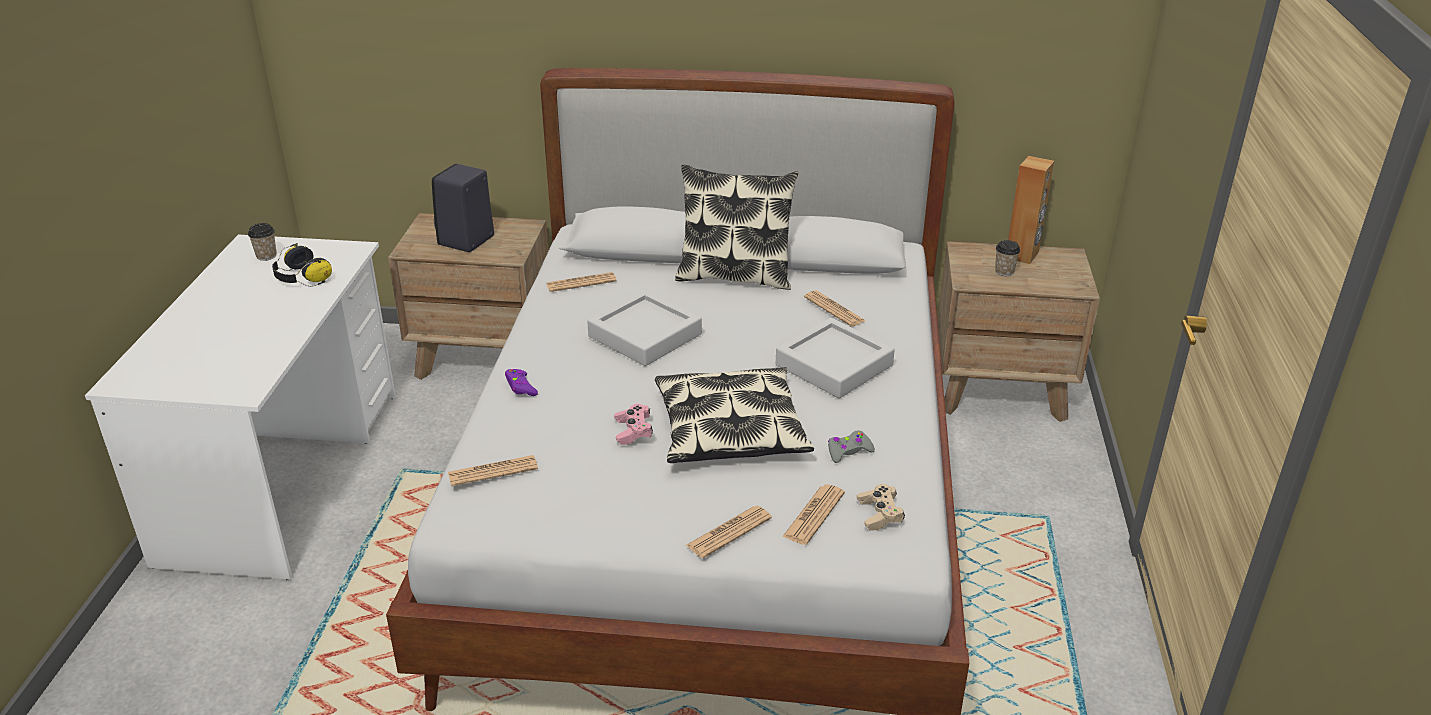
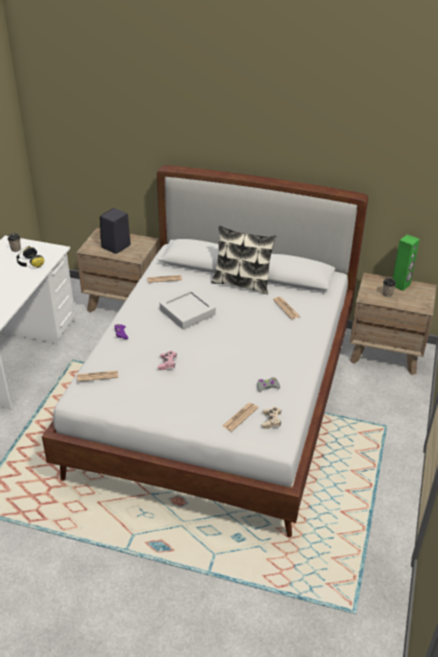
camera: 10 degrees right, 5 degrees up
pillow [655,367,814,463] -> none
newspaper [686,505,772,558] -> none
grey tray [776,318,895,398] -> none
brown speaker [1008,156,1054,264] -> green speaker [392,235,420,291]

